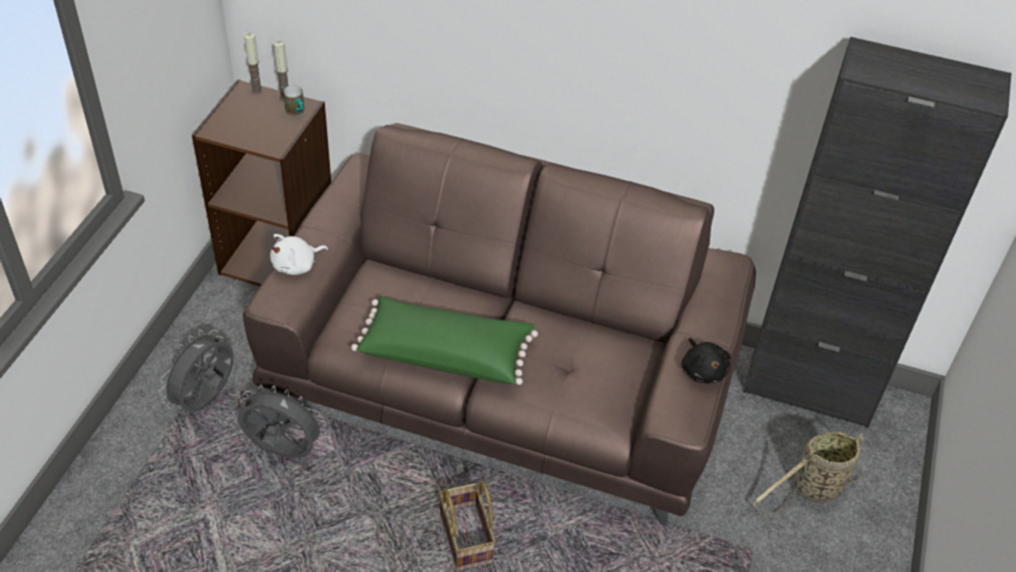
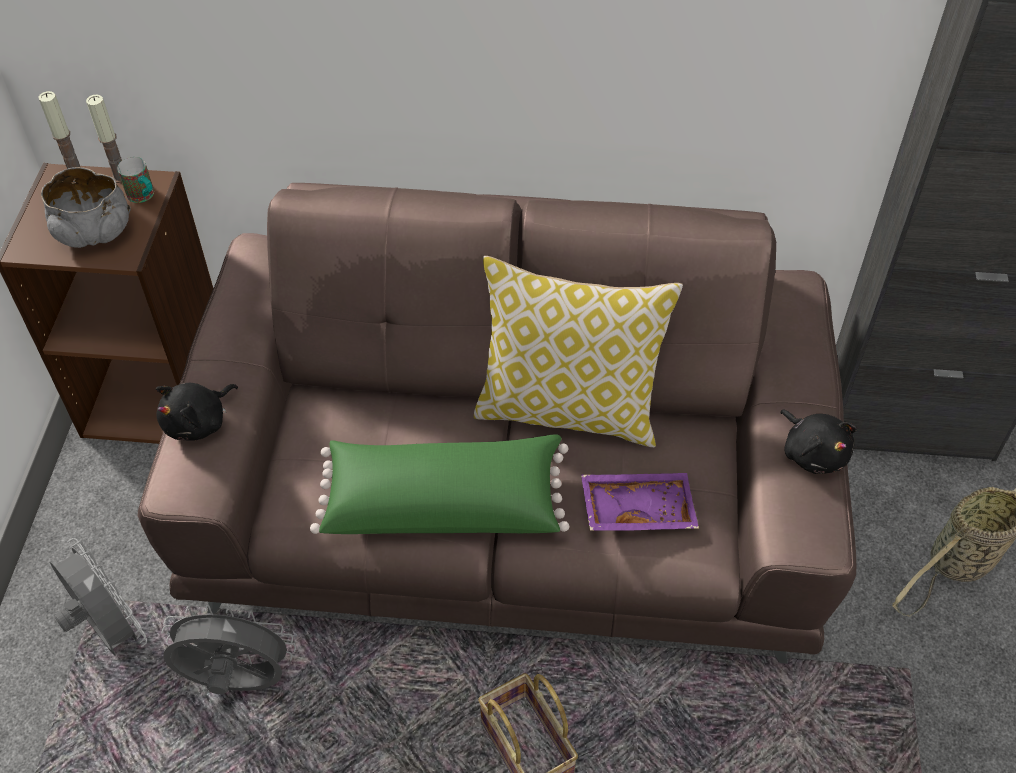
camera: 10 degrees left, 5 degrees up
grey fan [159,329,234,413] -> grey fan turned 120 degrees clockwise [50,538,148,656]
white plush toy [270,234,328,275] -> black plush toy [156,383,238,441]
none -> grey bowl [41,167,131,248]
none -> pillow [474,256,683,447]
none -> purple tray [581,473,699,531]

